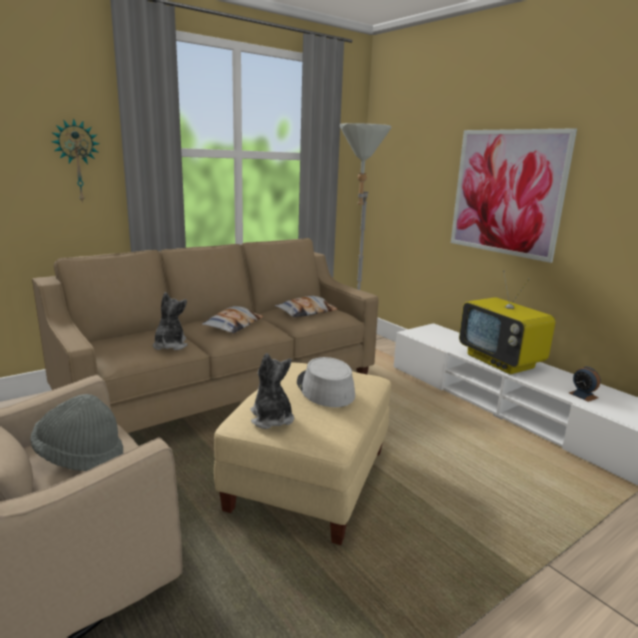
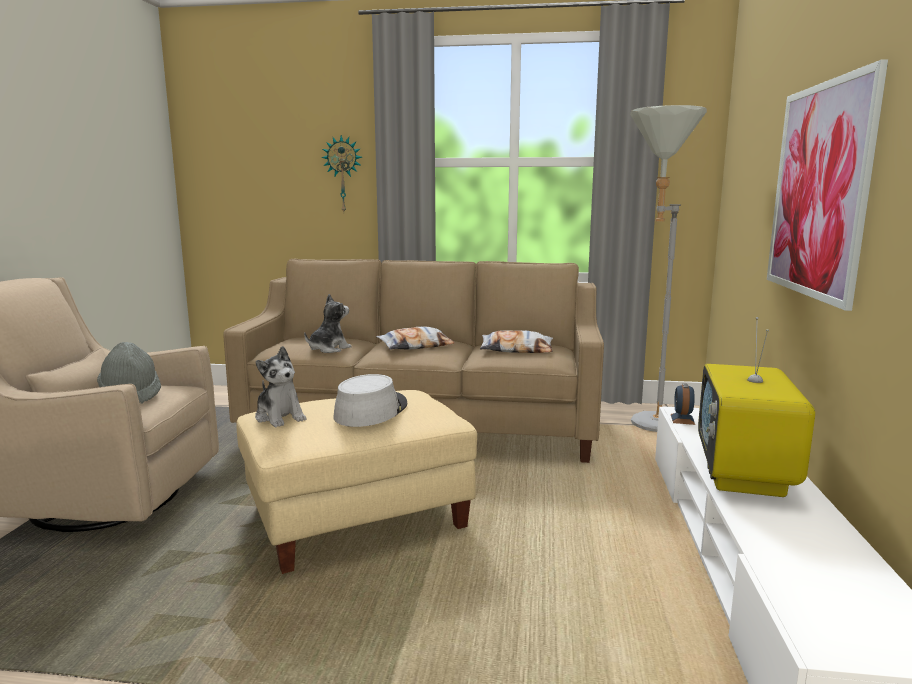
camera: 45 degrees right, 5 degrees down
plush toy [250,353,294,429] -> plush toy turned 120 degrees clockwise [255,346,307,427]
alarm clock [569,366,601,402] -> alarm clock moved to [671,383,695,425]

